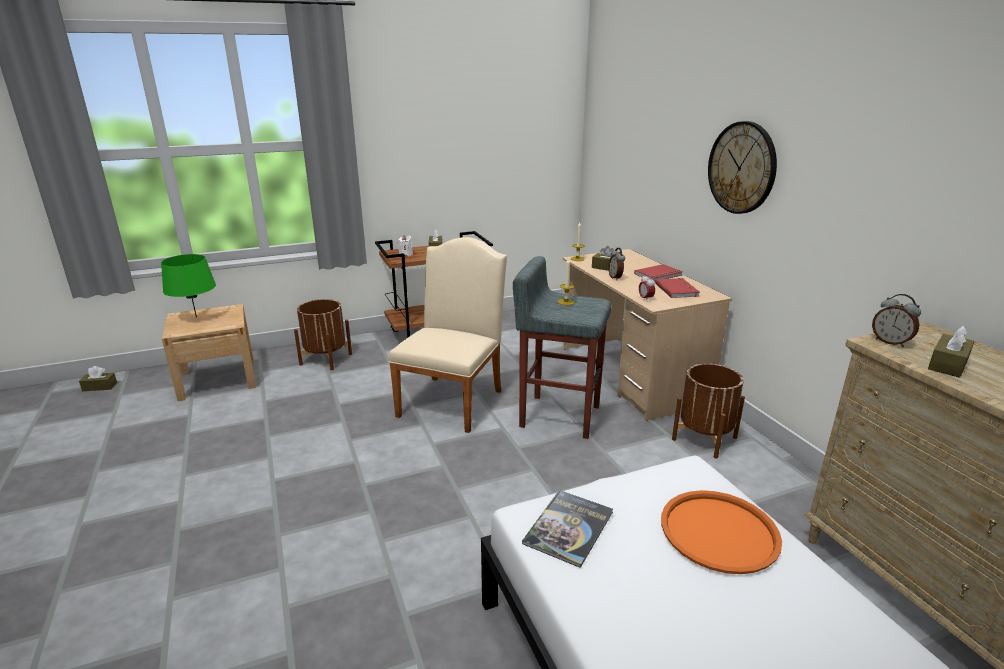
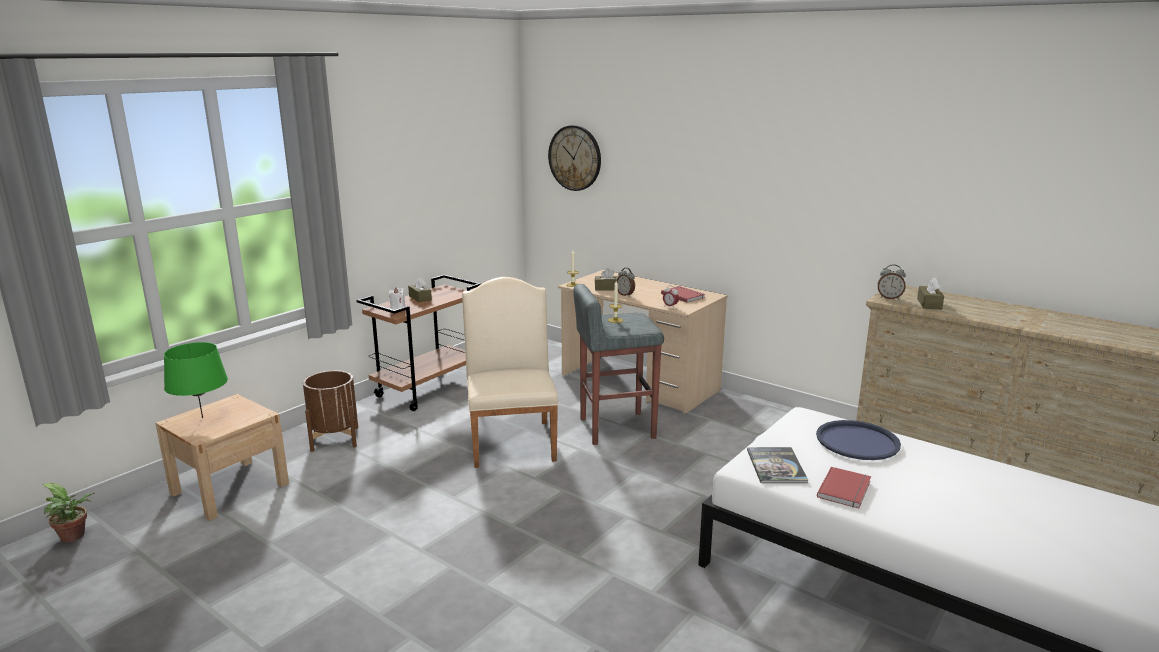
camera: 30 degrees left, 5 degrees down
brown tissue box [79,366,117,391] -> potted plant [43,483,95,542]
red book [634,264,683,282] -> red book moved to [817,467,871,508]
orange tray [661,490,782,574] -> blue tray [816,420,901,460]
brown planter [672,363,745,458] -> none
wall clock [708,121,777,214] -> wall clock moved to [548,125,601,191]

